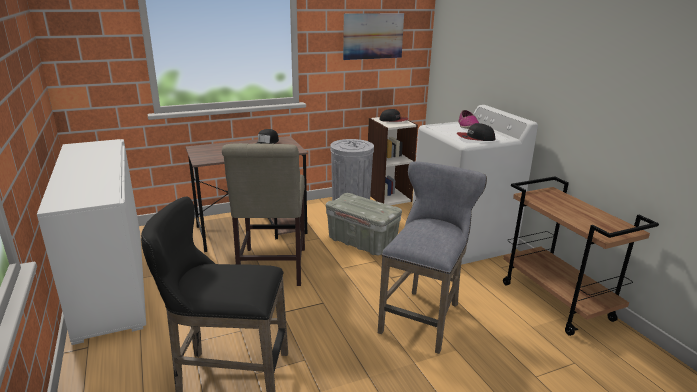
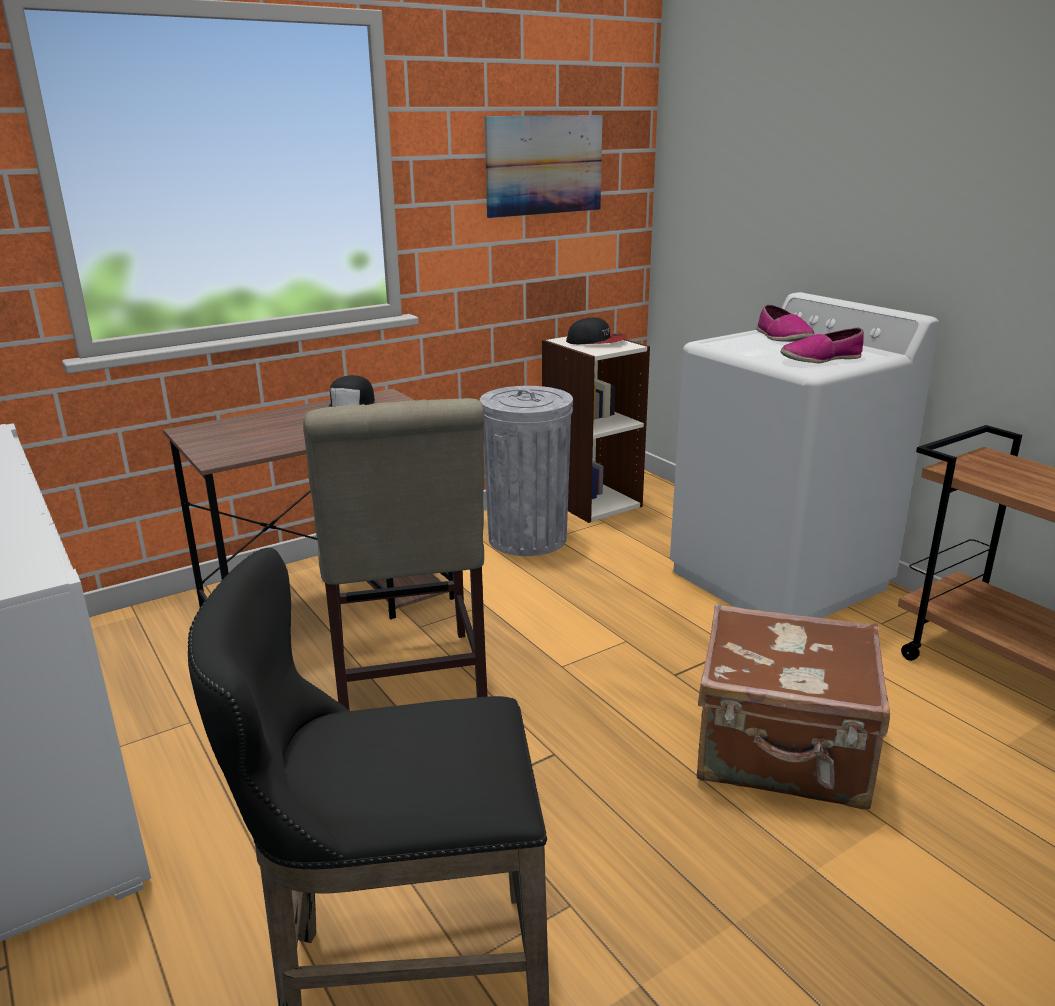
camera: 10 degrees left, 0 degrees up
grey storage box [326,193,402,255] -> none
grey stool [378,162,487,354] -> brown suitcase [697,604,890,810]
cap [457,123,495,141] -> shoe [781,327,864,363]

